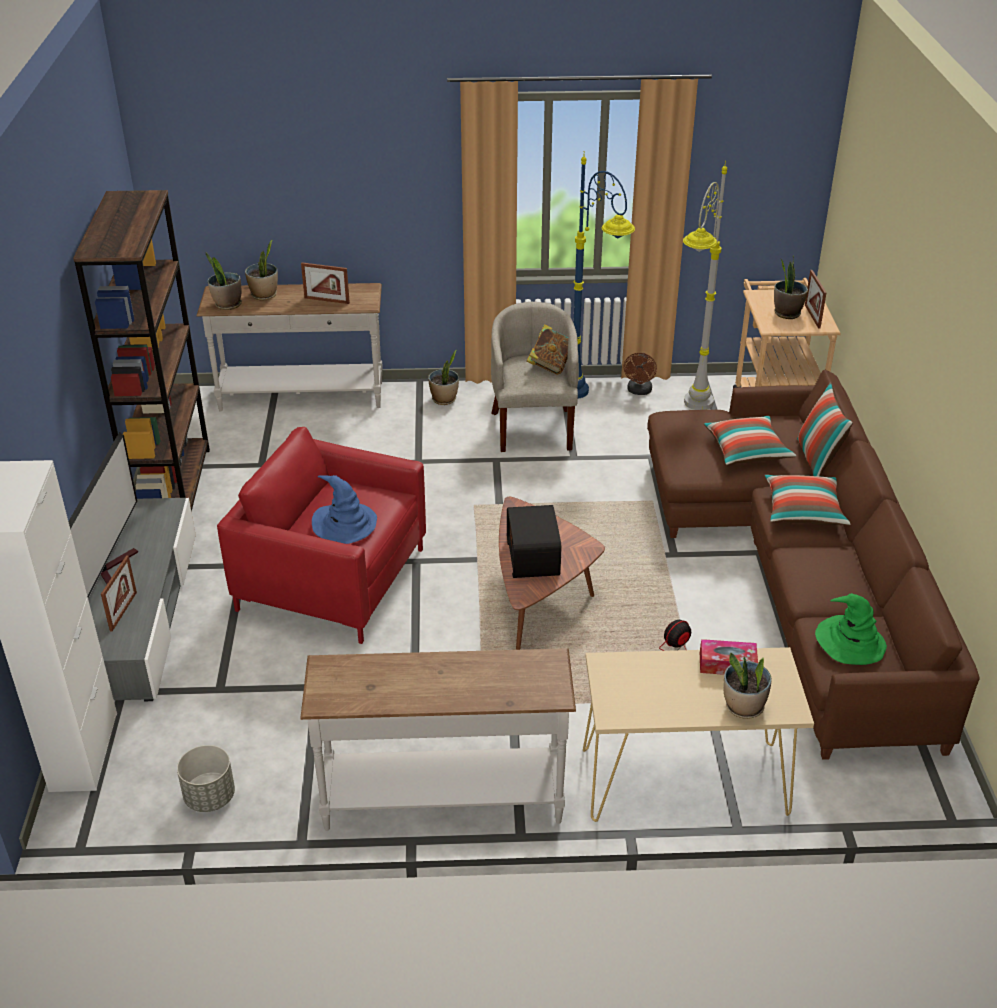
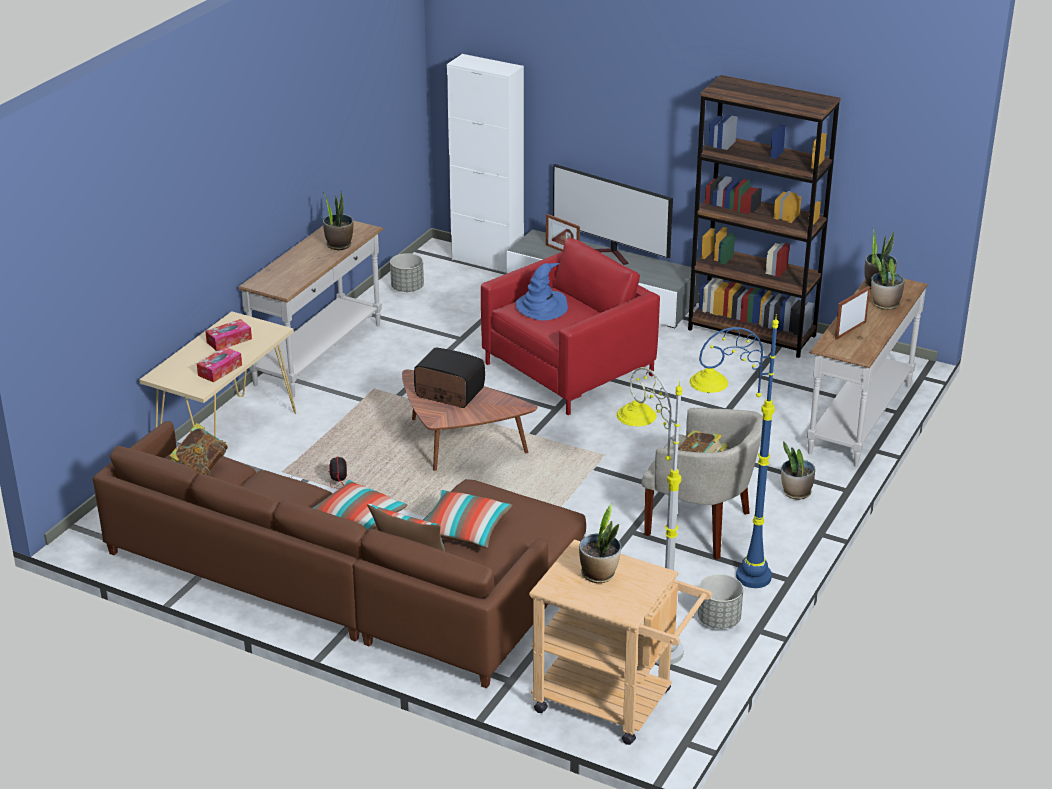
camera: 120 degrees right, 5 degrees down
brown fan [624,353,657,395] -> grey planter [698,574,743,629]
potted plant [723,653,772,719] -> potted plant moved to [323,191,354,250]
picture frame [805,270,827,329] -> none
green hat [815,593,887,665] -> book [170,423,228,475]
none -> tissue box [205,319,252,351]

